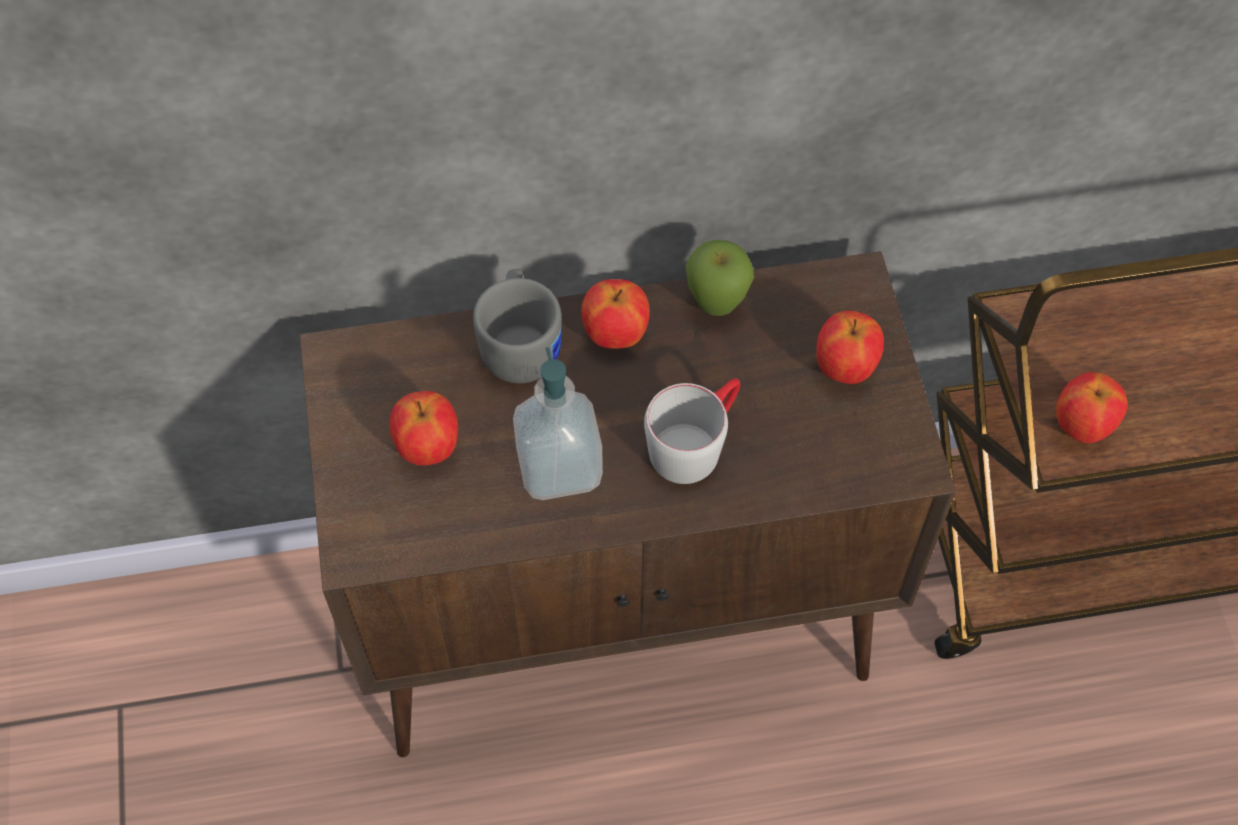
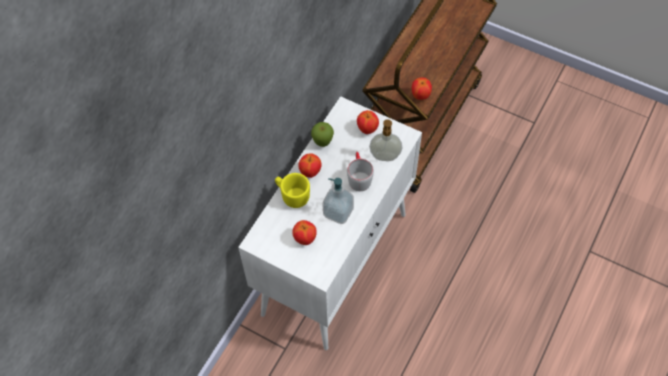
camera: 50 degrees left, 0 degrees up
brown cabinet [300,251,956,757] -> white cabinet [238,96,422,350]
grey mug [473,269,562,383] -> yellow mug [275,173,310,208]
none -> soap dispenser [369,119,402,161]

